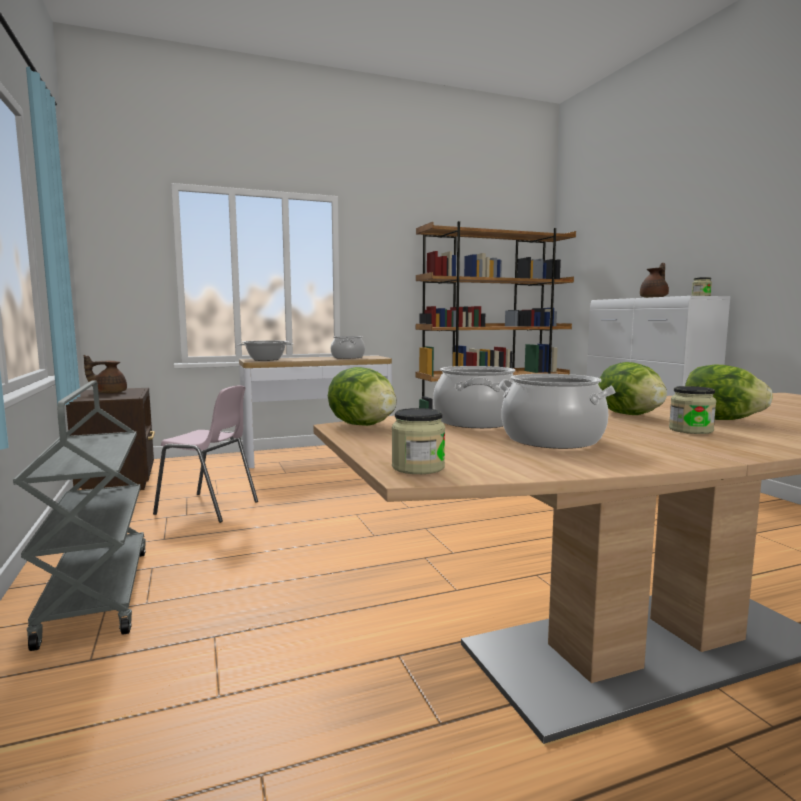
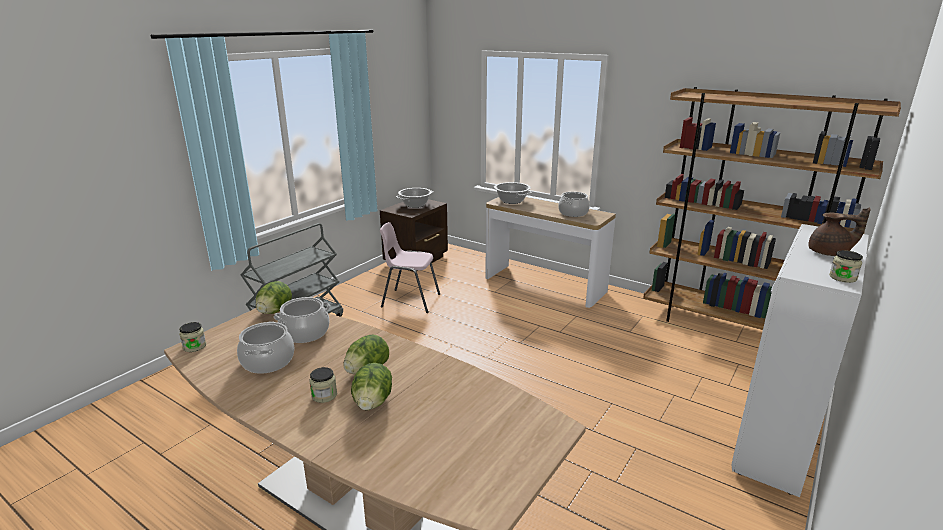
camera: 55 degrees right, 15 degrees up
brown teapot [84,355,127,393] -> cooking pot [396,188,434,208]
pink chair [153,385,258,523] -> pink chair turned 120 degrees clockwise [380,222,440,313]

